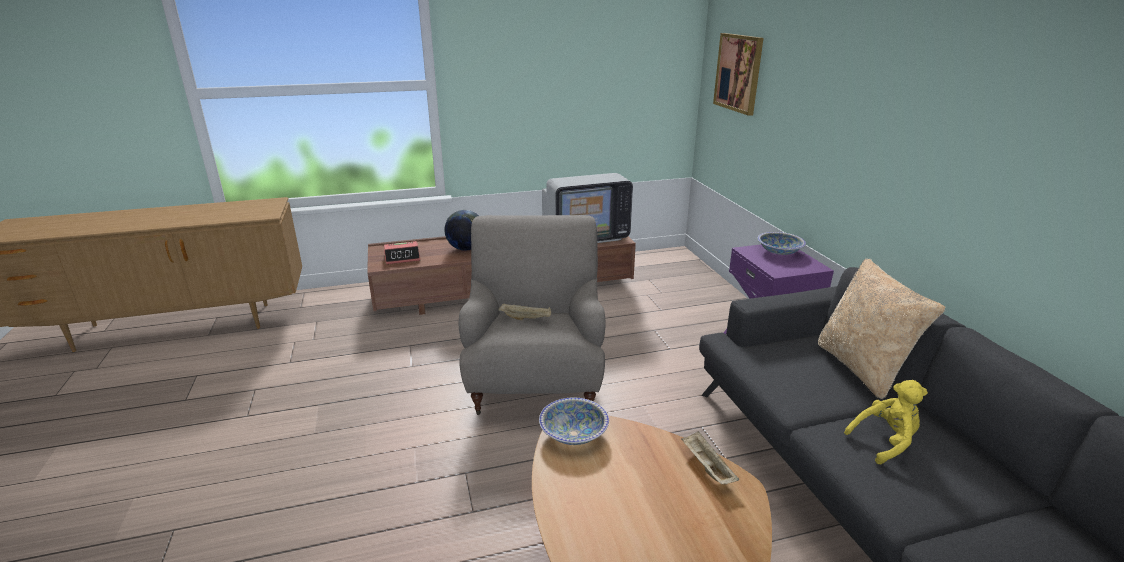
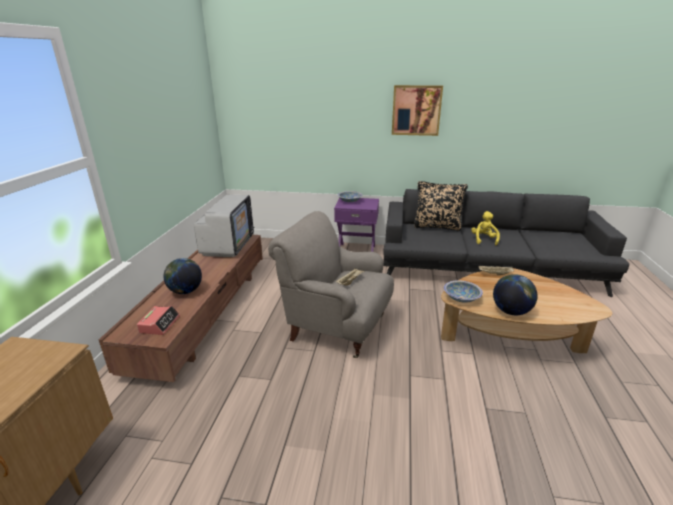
camera: 65 degrees left, 0 degrees up
picture [713,33,763,116] -> picture moved to [392,85,443,136]
beige pillow [818,258,946,399] -> black pillow [414,181,468,231]
none -> globe [493,274,538,315]

